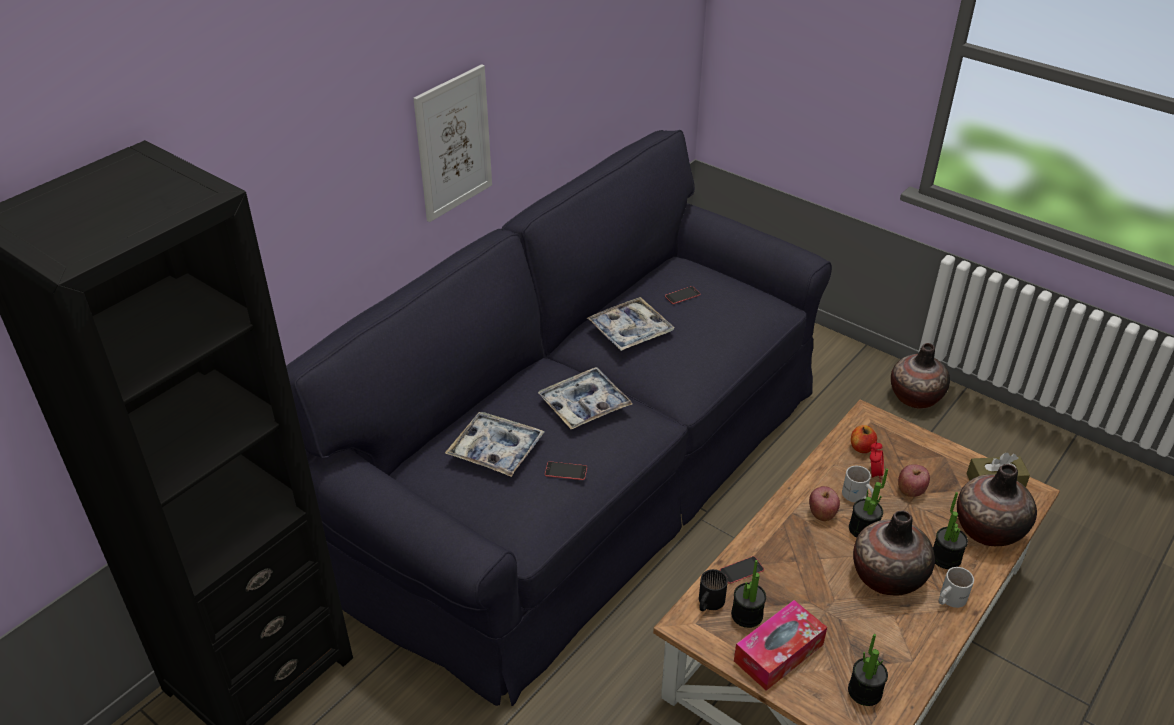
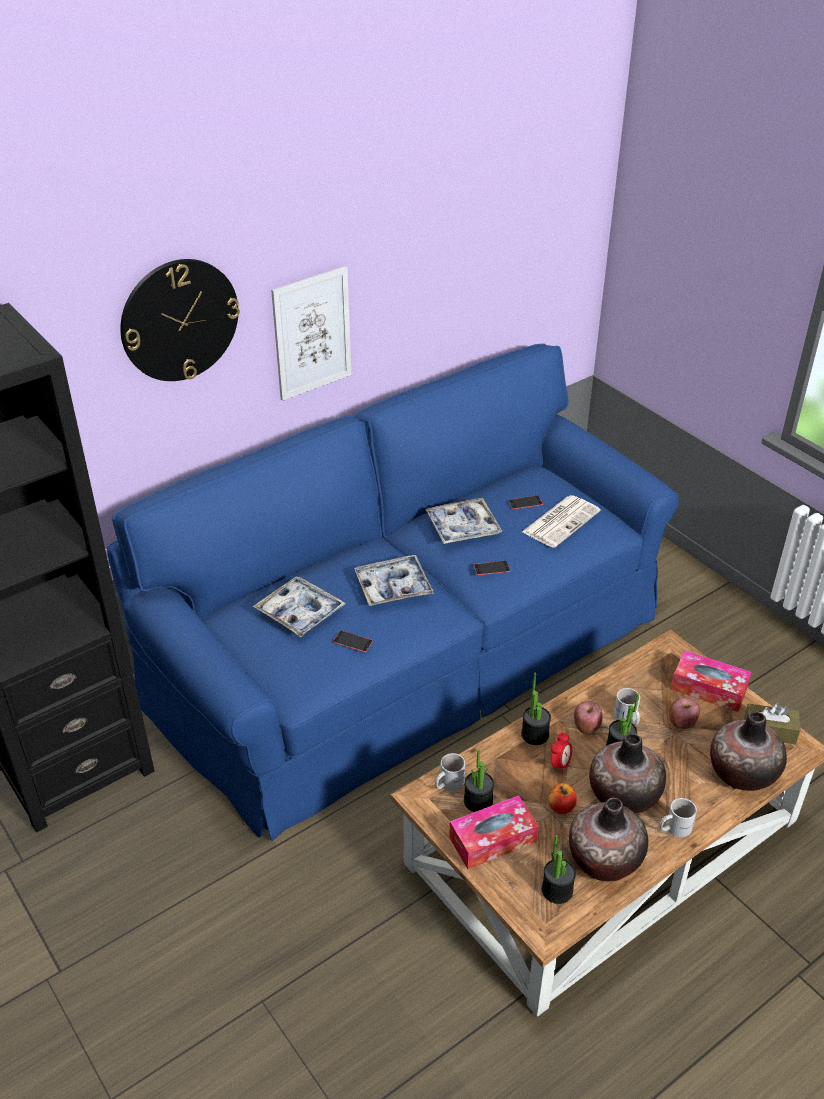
camera: 15 degrees right, 0 degrees up
black sofa [286,130,832,706] -> blue sofa [107,344,679,841]
black mug [699,569,728,611] -> white mug [435,753,465,791]
phone [720,556,764,584] -> phone moved to [474,561,510,575]
apple [851,425,877,453] -> apple moved to [548,783,577,815]
alarm clock [870,442,884,482] -> alarm clock moved to [551,732,572,774]
vase [891,343,950,409] -> vase moved to [569,797,648,881]
potted plant [933,492,968,569] -> potted plant moved to [521,673,551,745]
none -> wall clock [120,259,240,381]
none -> newspaper [522,495,601,548]
none -> tissue box [671,650,751,712]

